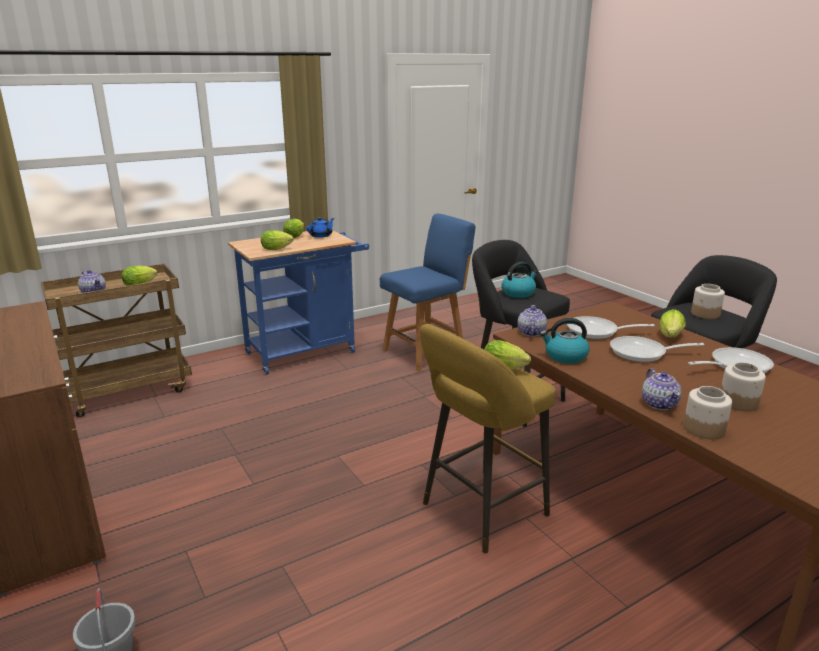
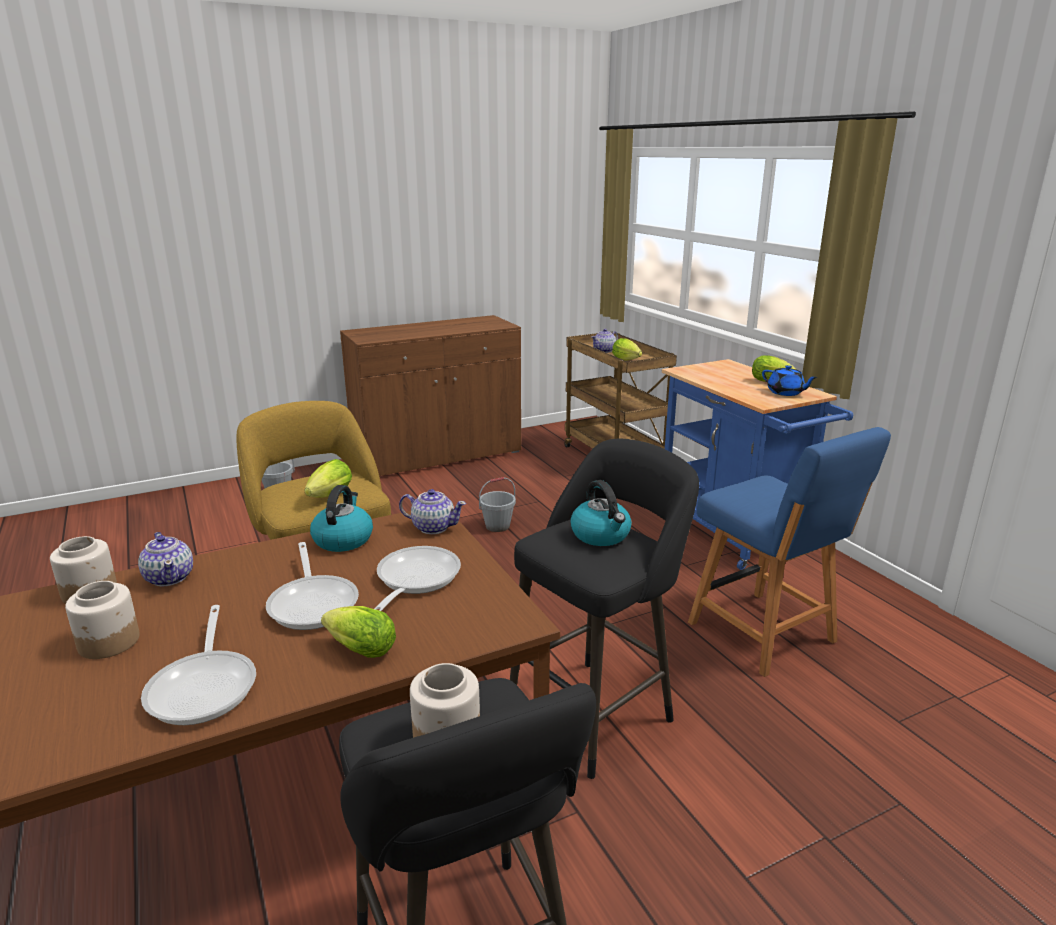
camera: 95 degrees right, 0 degrees up
lettuce [261,230,293,250] -> none
frying pan [610,336,704,362] -> frying pan turned 150 degrees clockwise [266,542,359,630]
teapot [642,368,681,410] -> teapot turned 120 degrees counterclockwise [138,532,193,586]
none -> grey bucket [479,477,516,532]

